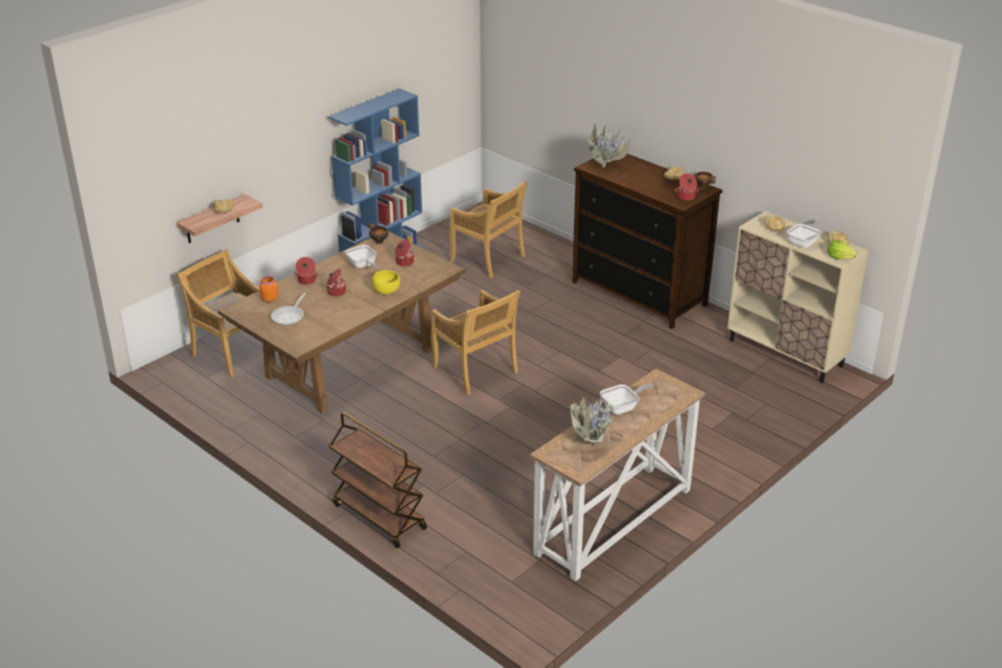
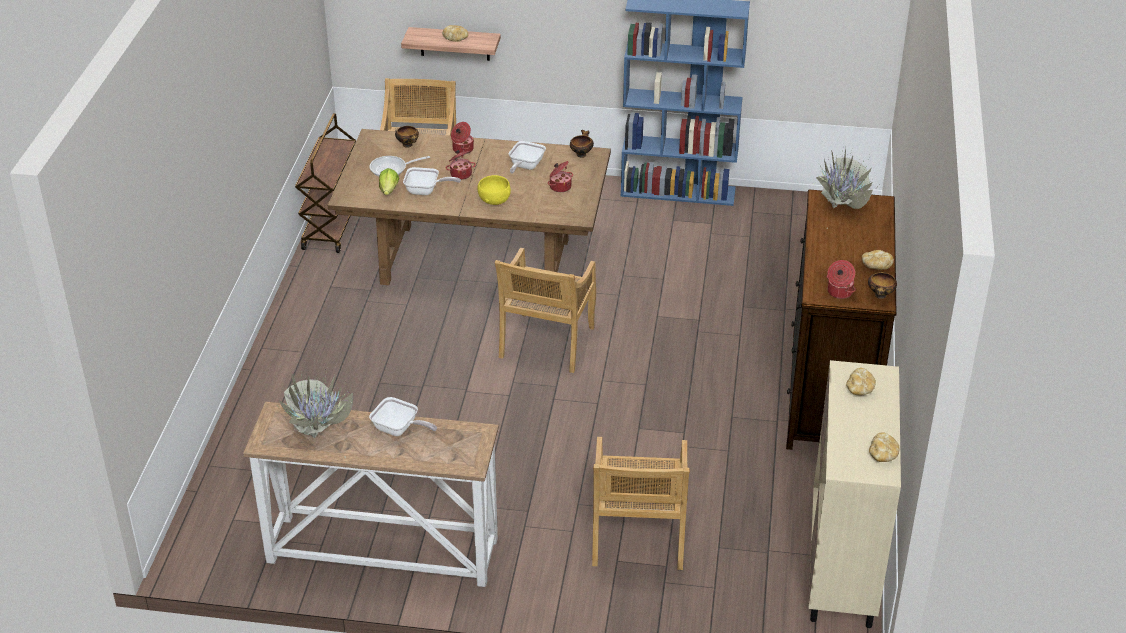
camera: 55 degrees right, 5 degrees up
orange jar [259,276,278,303] -> bowl [395,126,419,148]
brown cart [329,412,427,548] -> brown cart moved to [295,113,356,253]
beige chair [449,180,527,278] -> beige chair moved to [592,437,690,570]
frying pan [787,220,823,249] -> frying pan moved to [403,167,461,195]
lettuce [827,240,858,260] -> lettuce moved to [379,168,399,195]

